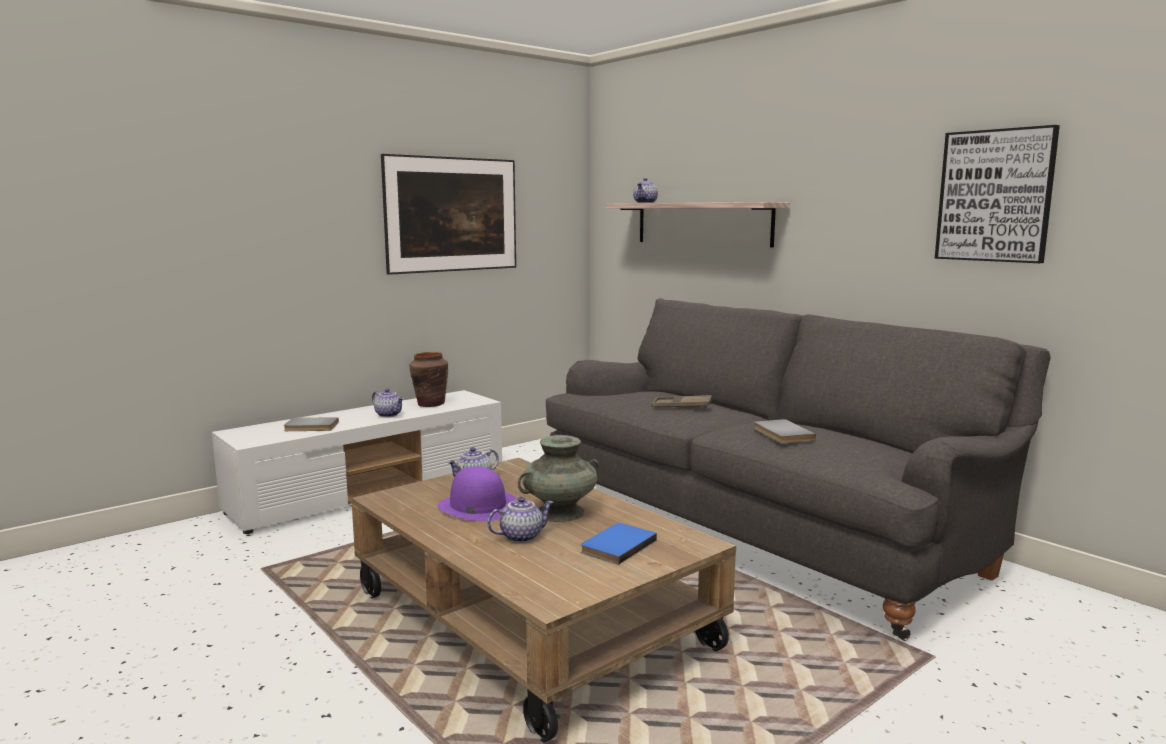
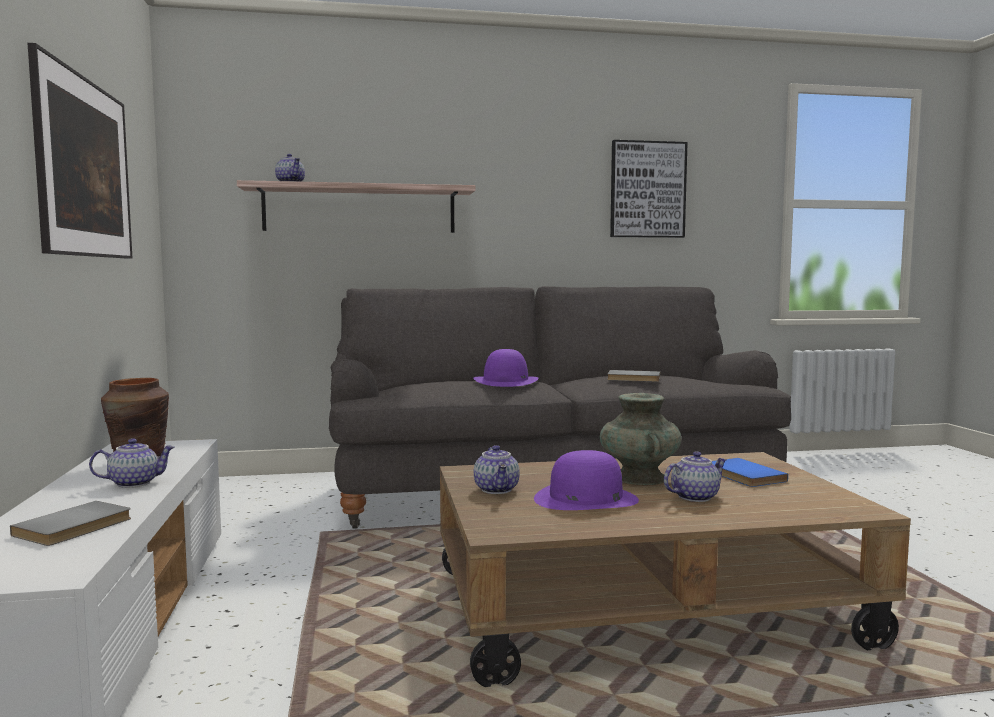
camera: 60 degrees left, 5 degrees down
teapot [487,497,554,543] -> teapot turned 60 degrees clockwise [664,451,726,502]
brown tray [651,395,712,408] -> purple hat [473,349,539,387]

